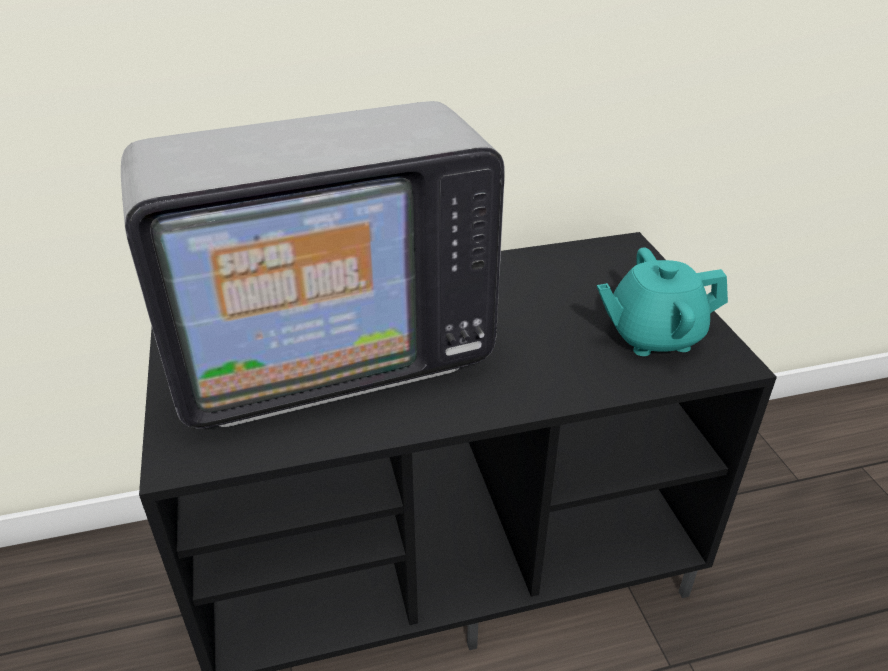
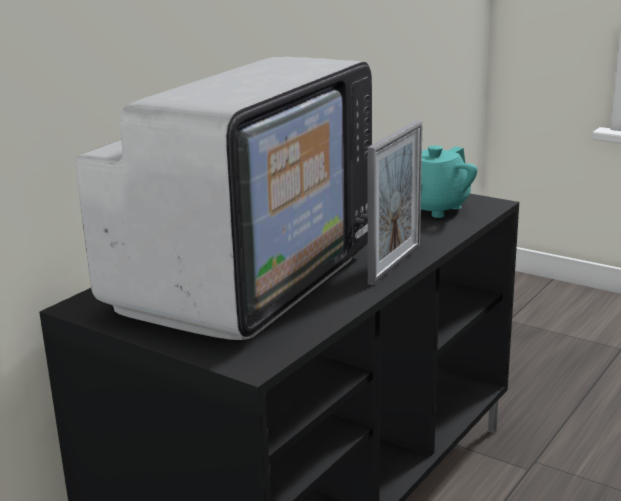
camera: 40 degrees left, 15 degrees down
none -> picture frame [367,120,423,286]

